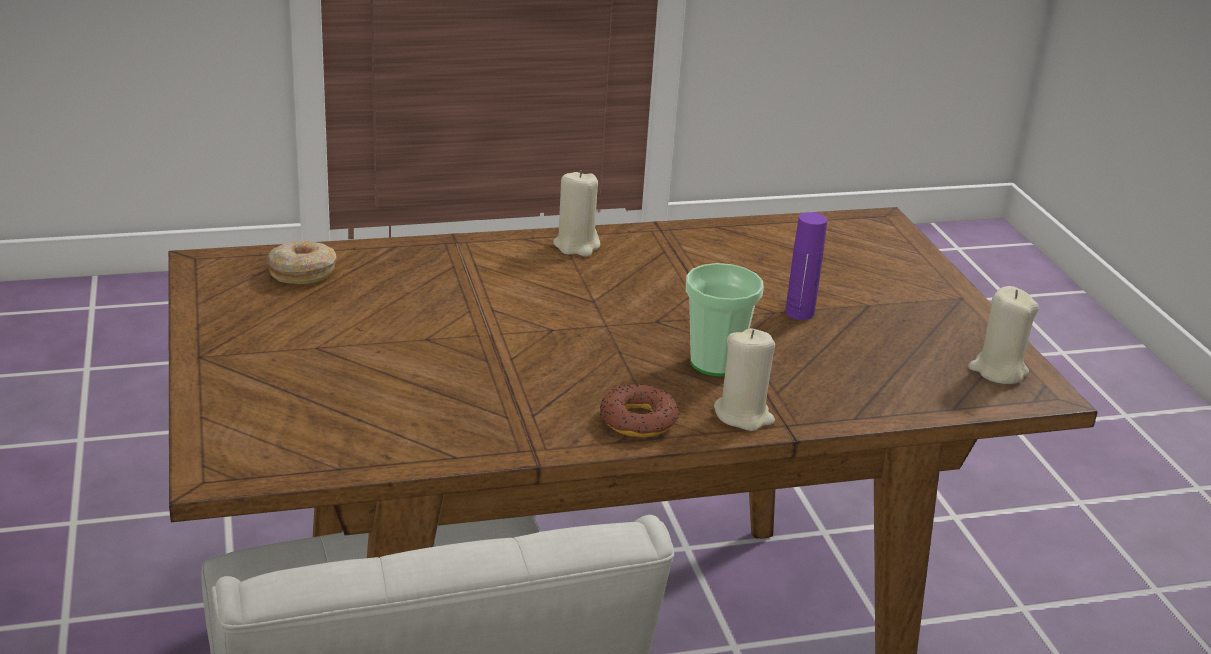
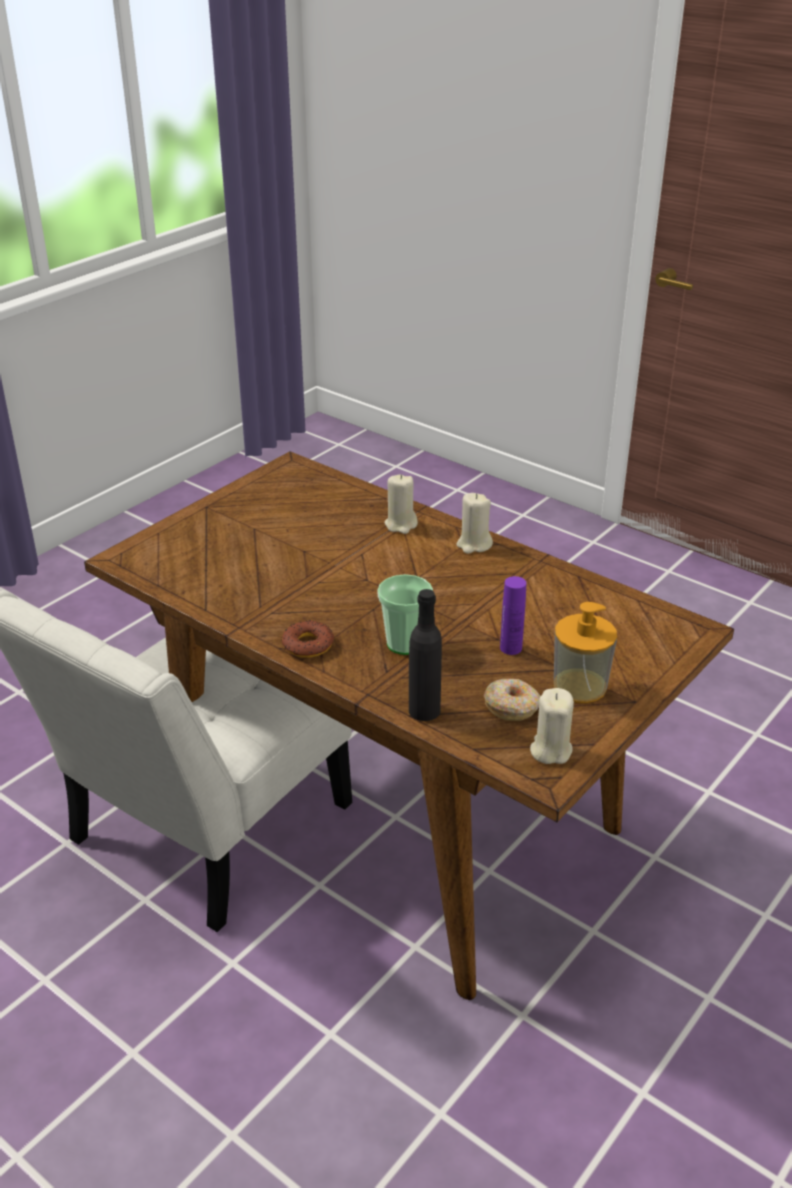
camera: 55 degrees right, 5 degrees up
donut [267,240,337,284] -> donut moved to [484,679,541,721]
beige candle [714,328,775,431] -> beige candle moved to [385,474,418,534]
none -> black bottle [409,589,442,721]
none -> soap dispenser [554,602,617,703]

